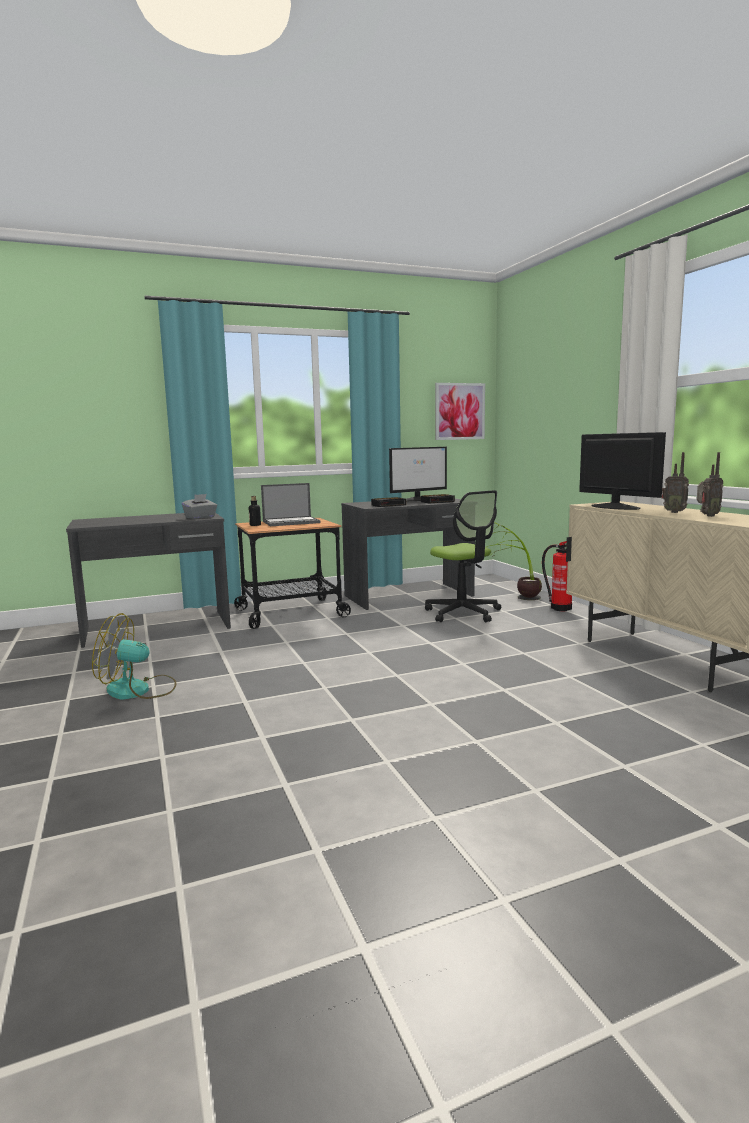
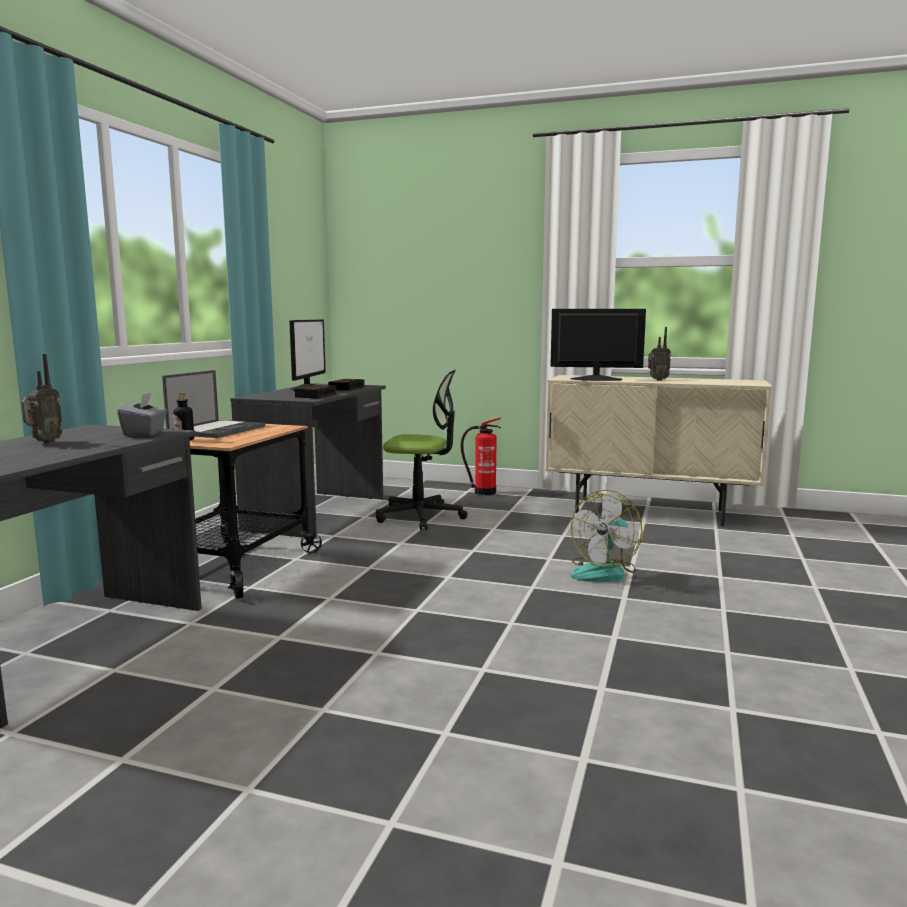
camera: 50 degrees left, 0 degrees up
fan [92,613,177,700] -> fan moved to [570,490,643,582]
picture [435,383,485,440] -> none
potted plant [487,522,542,600] -> none
radio [697,452,723,517] -> radio moved to [21,354,63,443]

